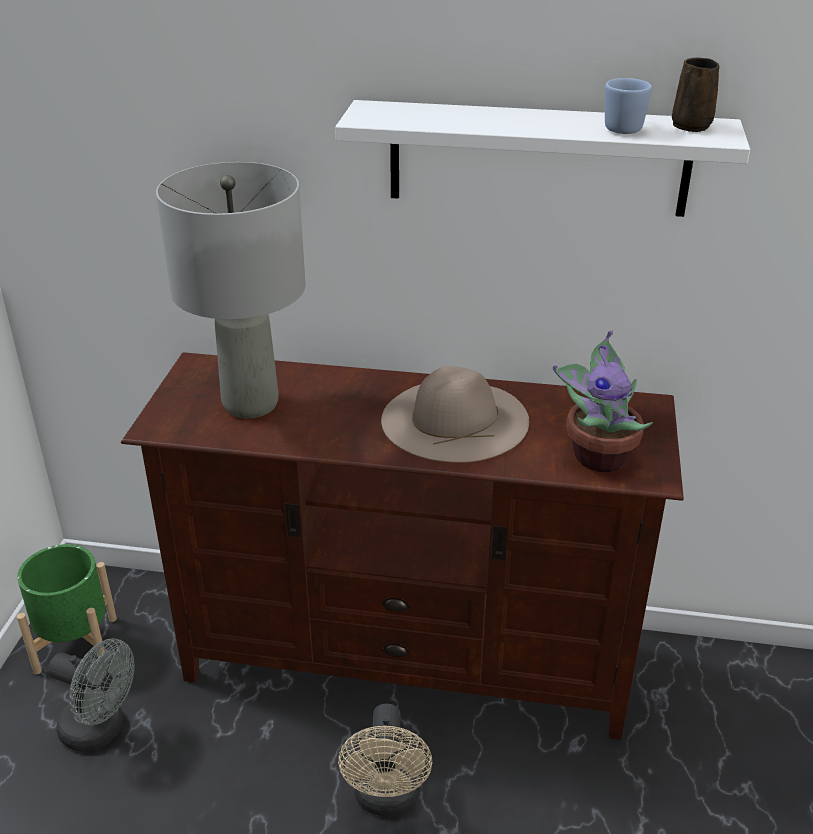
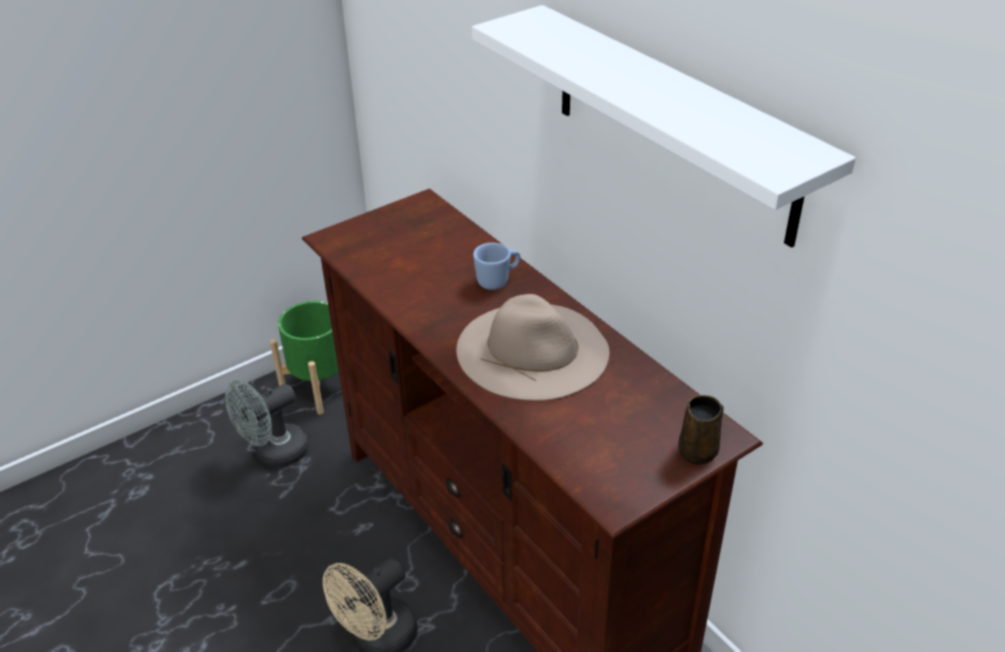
camera: 45 degrees right, 5 degrees up
grey fan [48,638,135,752] -> grey fan turned 75 degrees clockwise [225,380,309,468]
grey table lamp [156,162,306,418] -> none
potted plant [553,330,653,472] -> none
blue mug [605,78,652,134] -> blue mug moved to [473,243,520,290]
brown mug [672,58,719,132] -> brown mug moved to [678,395,724,465]

